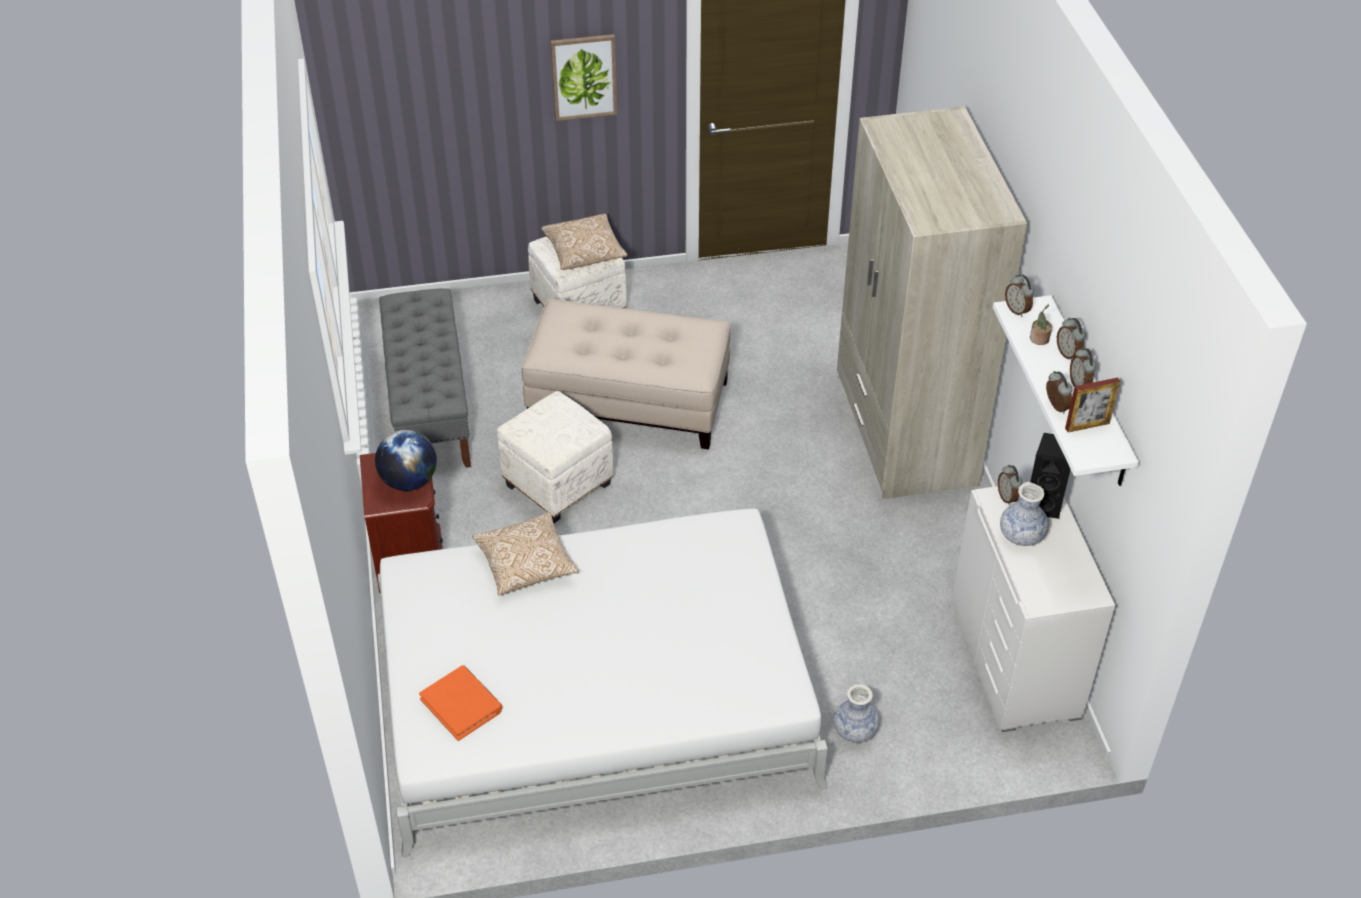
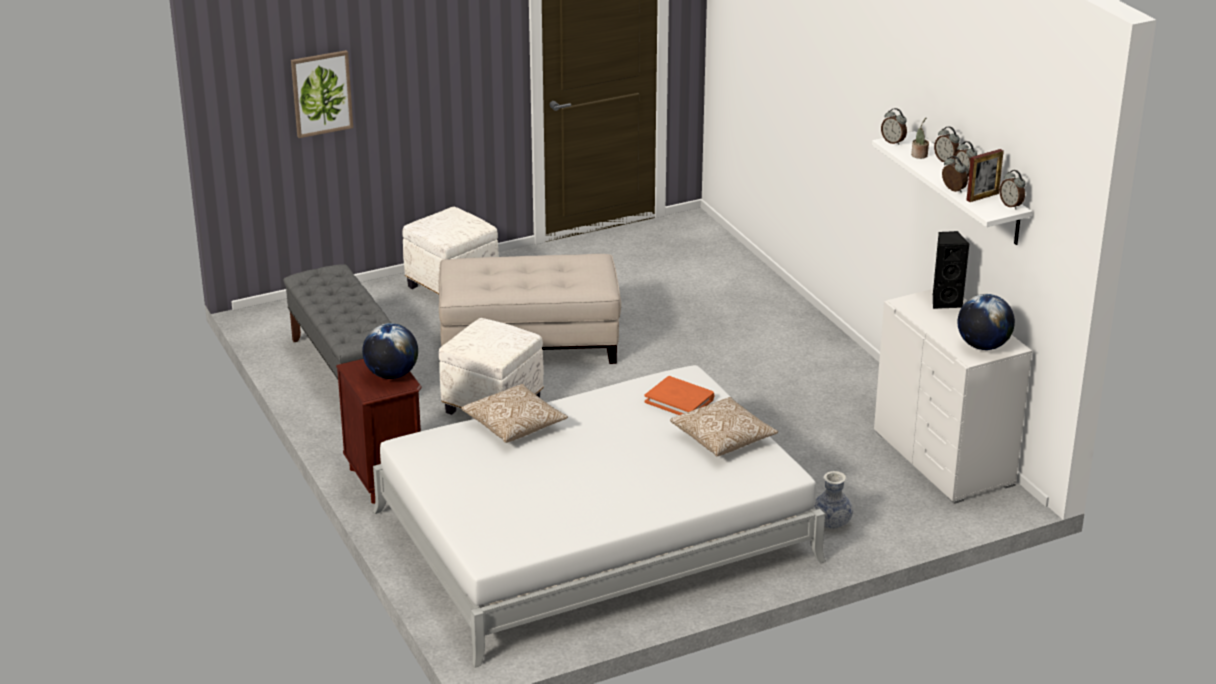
camera: 15 degrees left, 15 degrees down
orange book [419,665,503,741] -> orange book moved to [644,376,714,415]
pillow [541,214,628,270] -> pillow moved to [670,397,778,456]
picture [551,34,617,121] -> picture moved to [291,50,353,138]
beige wardrobe [837,106,1028,499] -> none
alarm clock [998,465,1022,506] -> alarm clock moved to [999,170,1026,210]
vase [1000,482,1049,546] -> none
none -> globe [958,294,1015,350]

